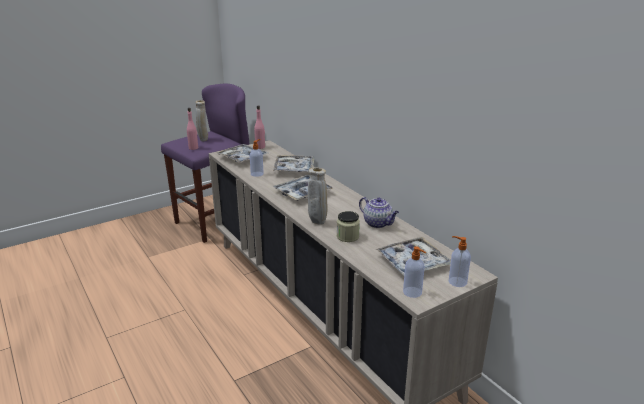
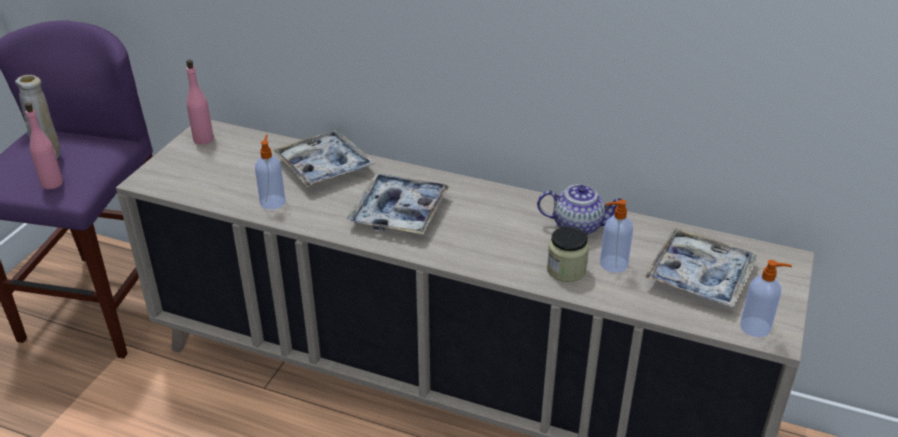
camera: 35 degrees left, 10 degrees up
tray [216,144,268,163] -> none
beige vase [308,168,328,225] -> none
soap dispenser [449,236,471,287] -> soap dispenser moved to [600,199,633,273]

